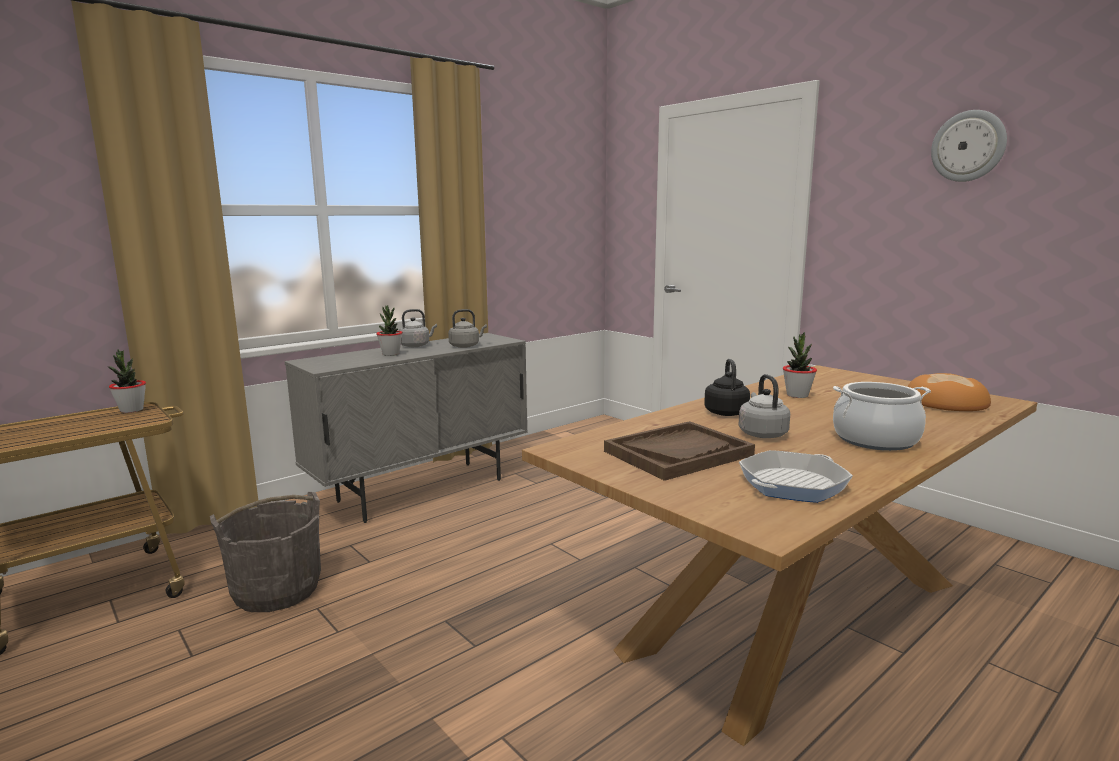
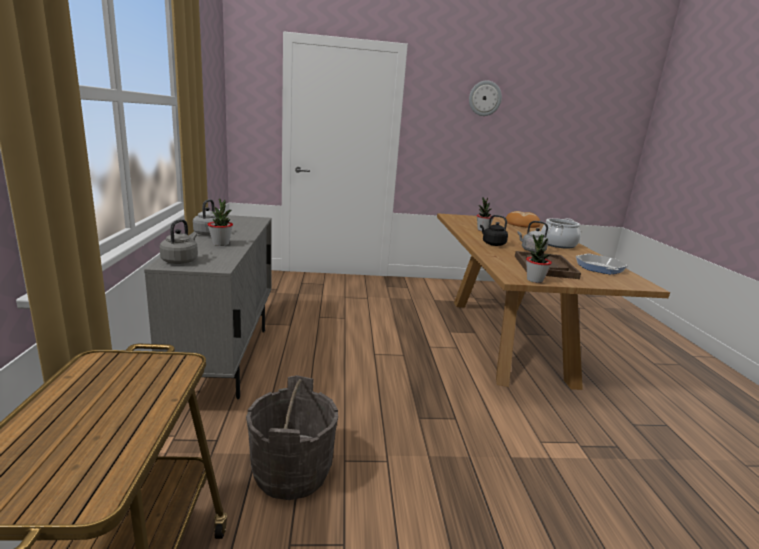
camera: 55 degrees left, 5 degrees up
potted plant [107,349,146,413] -> potted plant moved to [526,234,552,283]
grey kettle [448,309,487,348] -> grey kettle moved to [160,219,198,264]

